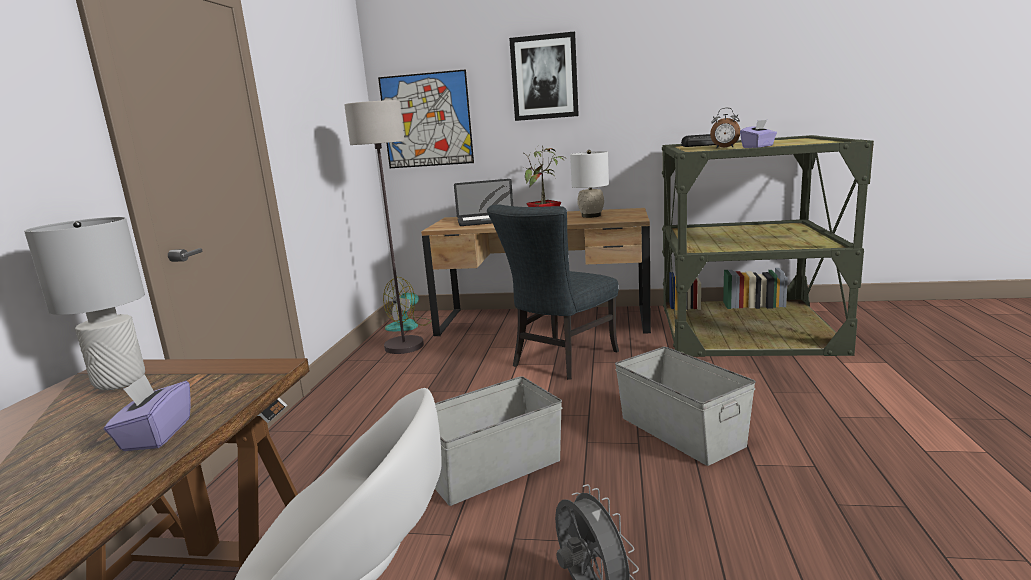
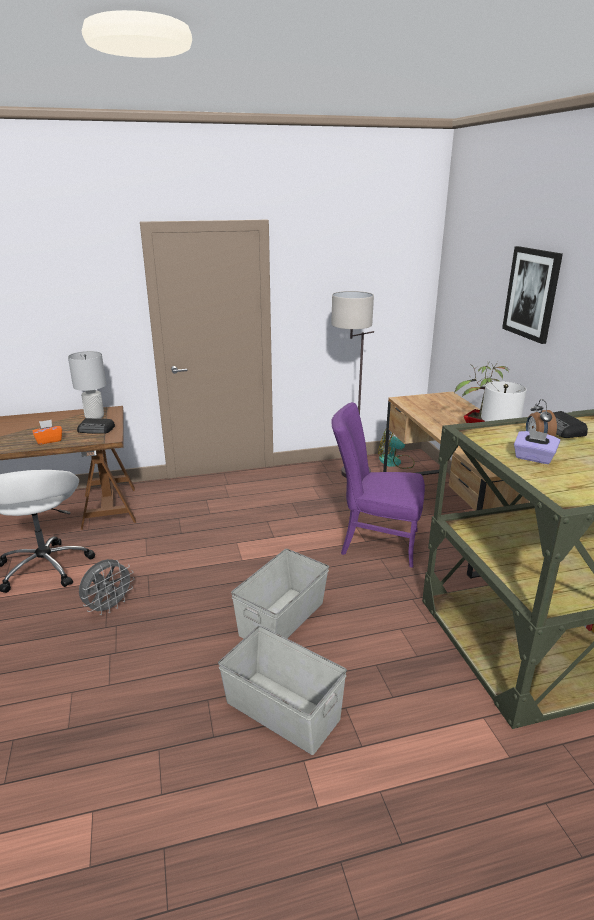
camera: 65 degrees right, 10 degrees up
purple tissue box [104,374,191,451] -> orange tissue box [32,420,62,445]
picture [378,69,474,168] -> none
grey storage box [435,376,562,506] -> grey storage box moved to [218,626,347,755]
laptop [454,179,513,226] -> none
grey chair [487,204,619,380] -> purple chair [331,402,425,568]
none -> radio [77,418,115,434]

